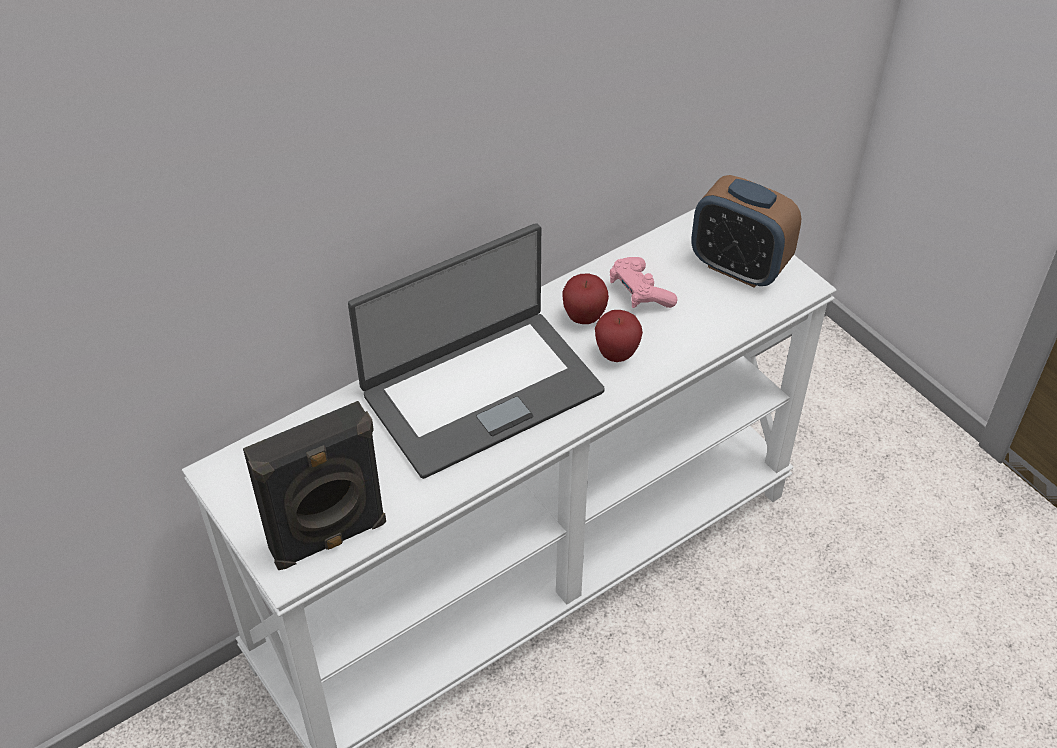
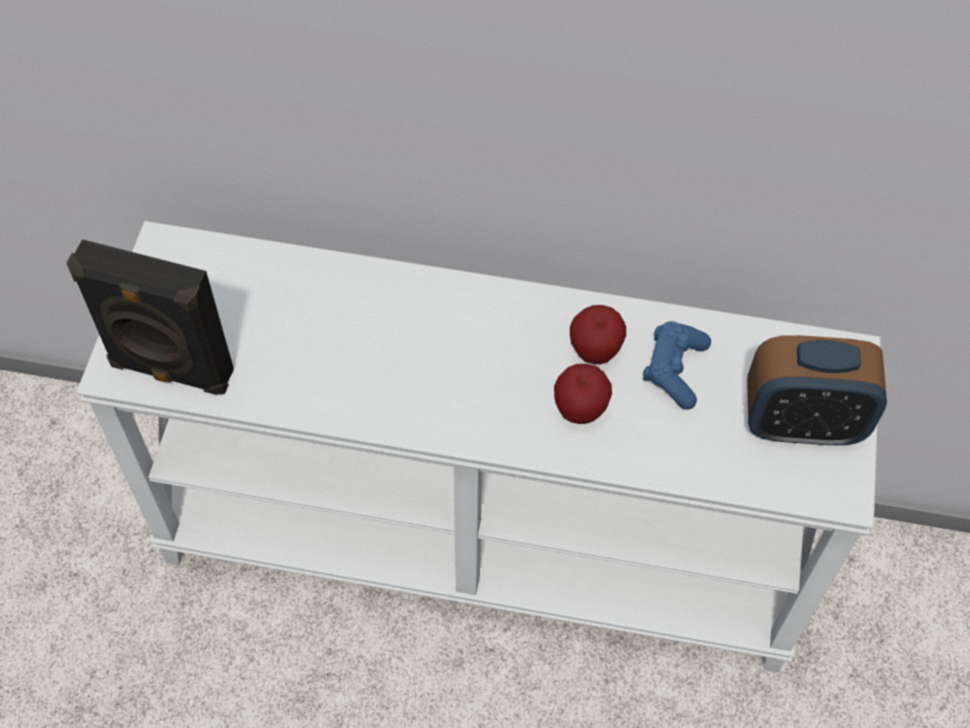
camera: 45 degrees right, 10 degrees up
laptop [348,223,605,479] -> none
pink game controller [610,257,677,308] -> blue game controller [643,321,711,410]
alarm clock [691,175,801,288] -> alarm clock turned 75 degrees counterclockwise [747,335,887,445]

